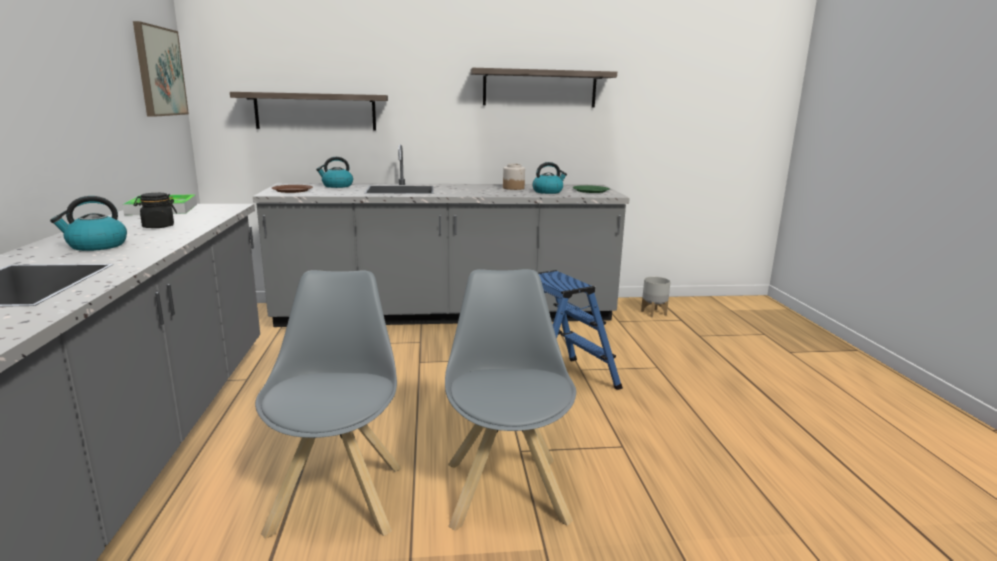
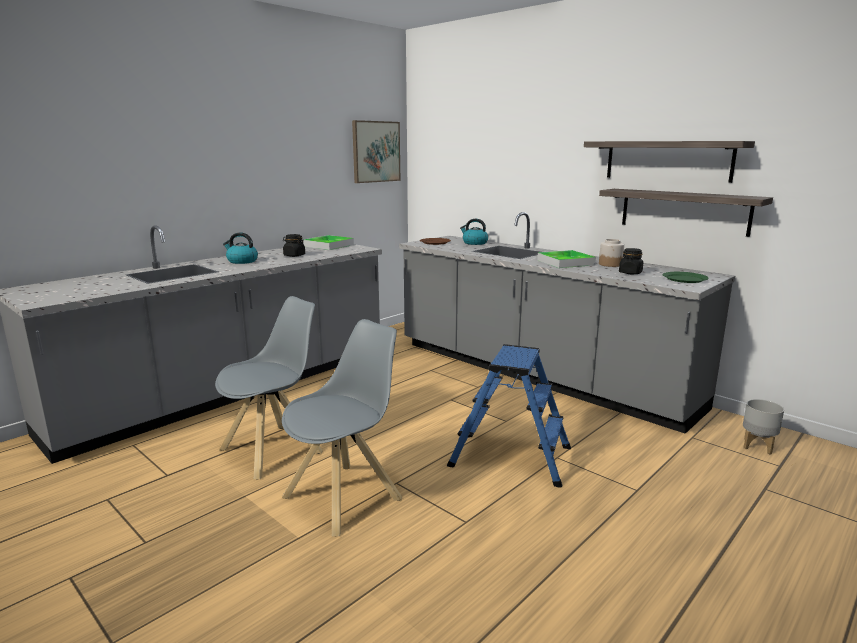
camera: 50 degrees right, 0 degrees up
shelf [230,92,388,131] -> shelf moved to [599,189,773,237]
kettle [532,162,567,194] -> black jar [619,248,643,274]
none -> tray [537,250,596,268]

